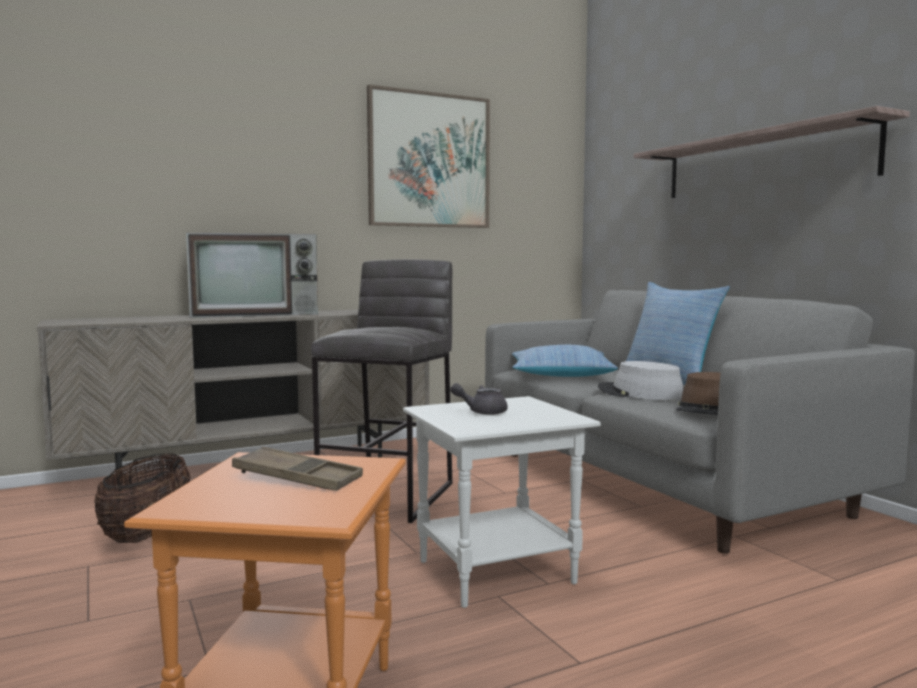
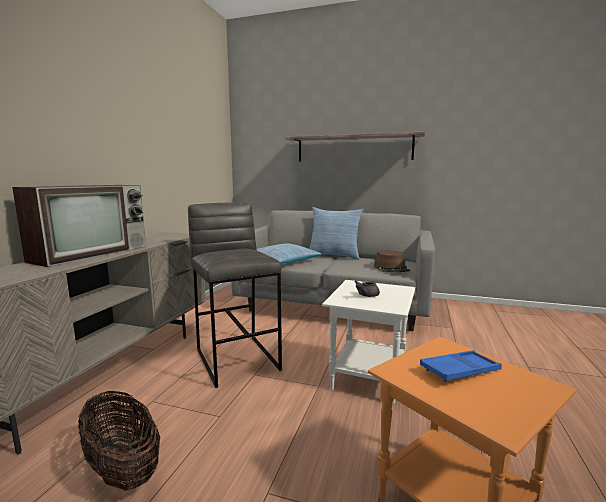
camera: 45 degrees left, 5 degrees up
brown tray [232,447,363,491] -> blue tray [420,350,502,382]
picture [367,85,490,228] -> none
grey hat [598,361,683,400] -> none

